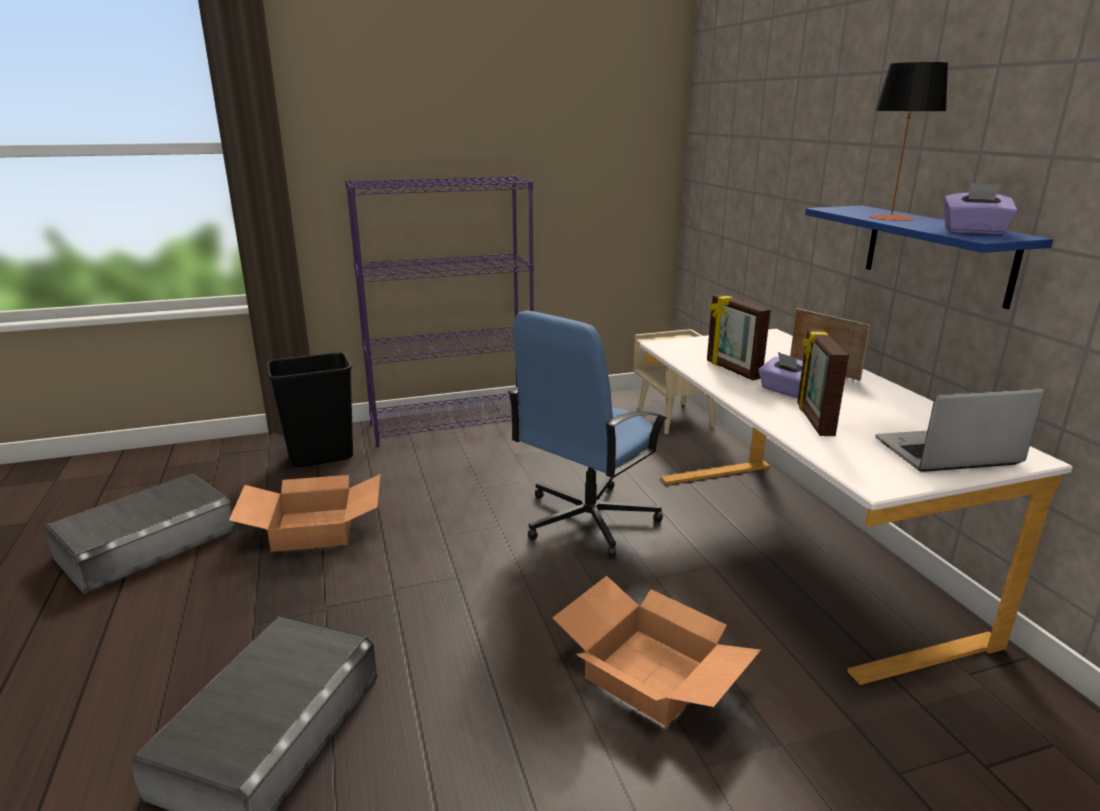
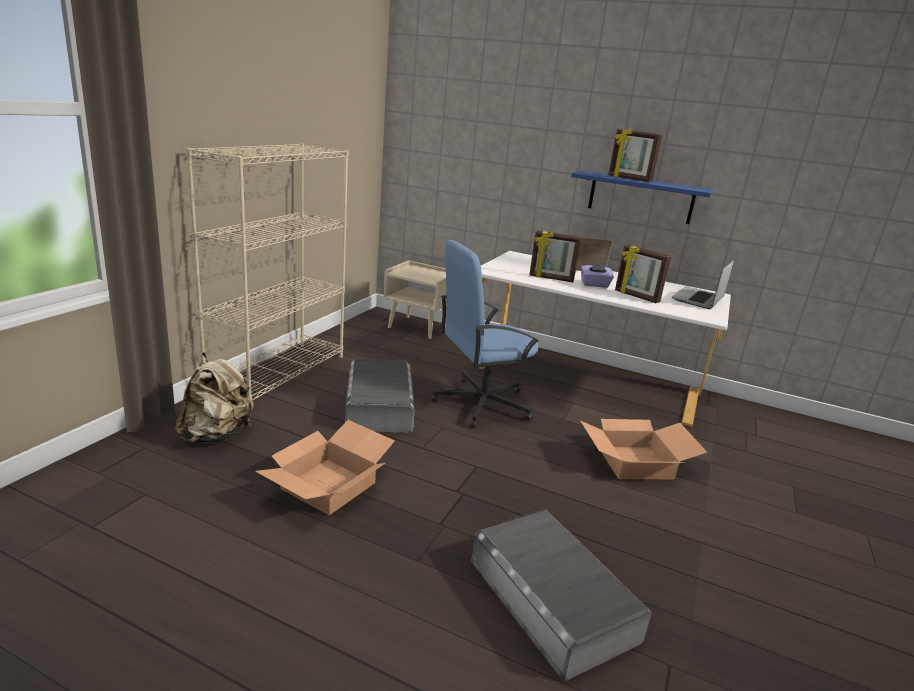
camera: 50 degrees left, 0 degrees up
grey storage box [44,474,236,594] -> grey storage box moved to [345,359,415,433]
black trash can [267,352,353,467] -> beige backpack [175,352,254,443]
purple bookcase [345,176,534,447] -> beige bookcase [186,143,348,400]
blue office chair [507,311,668,557] -> blue office chair turned 75 degrees clockwise [431,240,539,428]
table lamp [869,62,948,221] -> picture frame [608,129,662,182]
purple tissue box [944,183,1017,234] -> none

